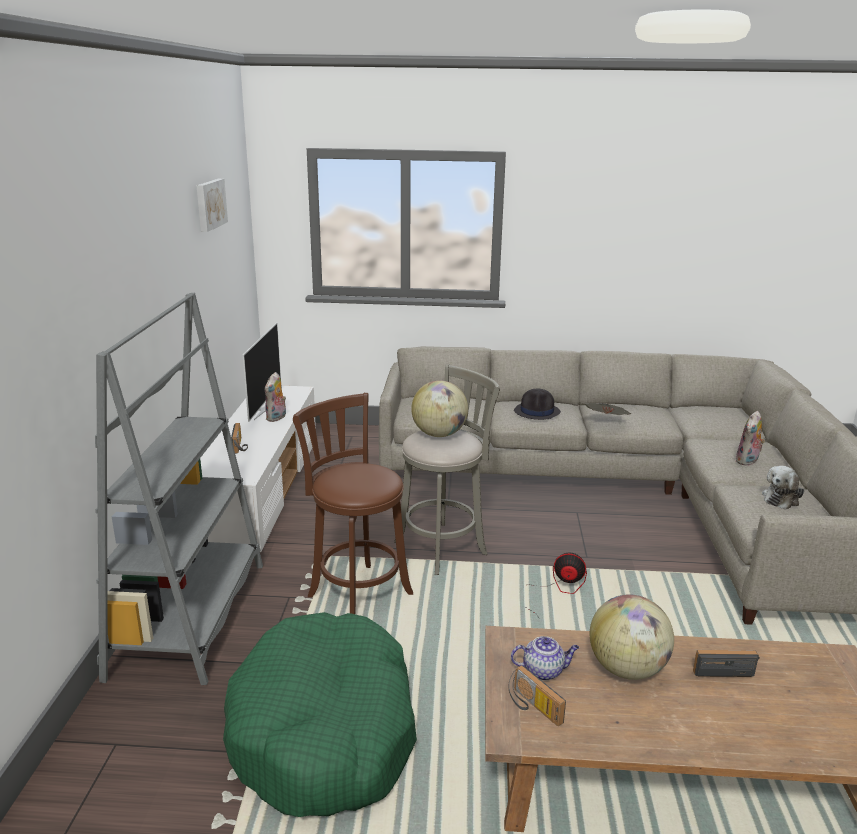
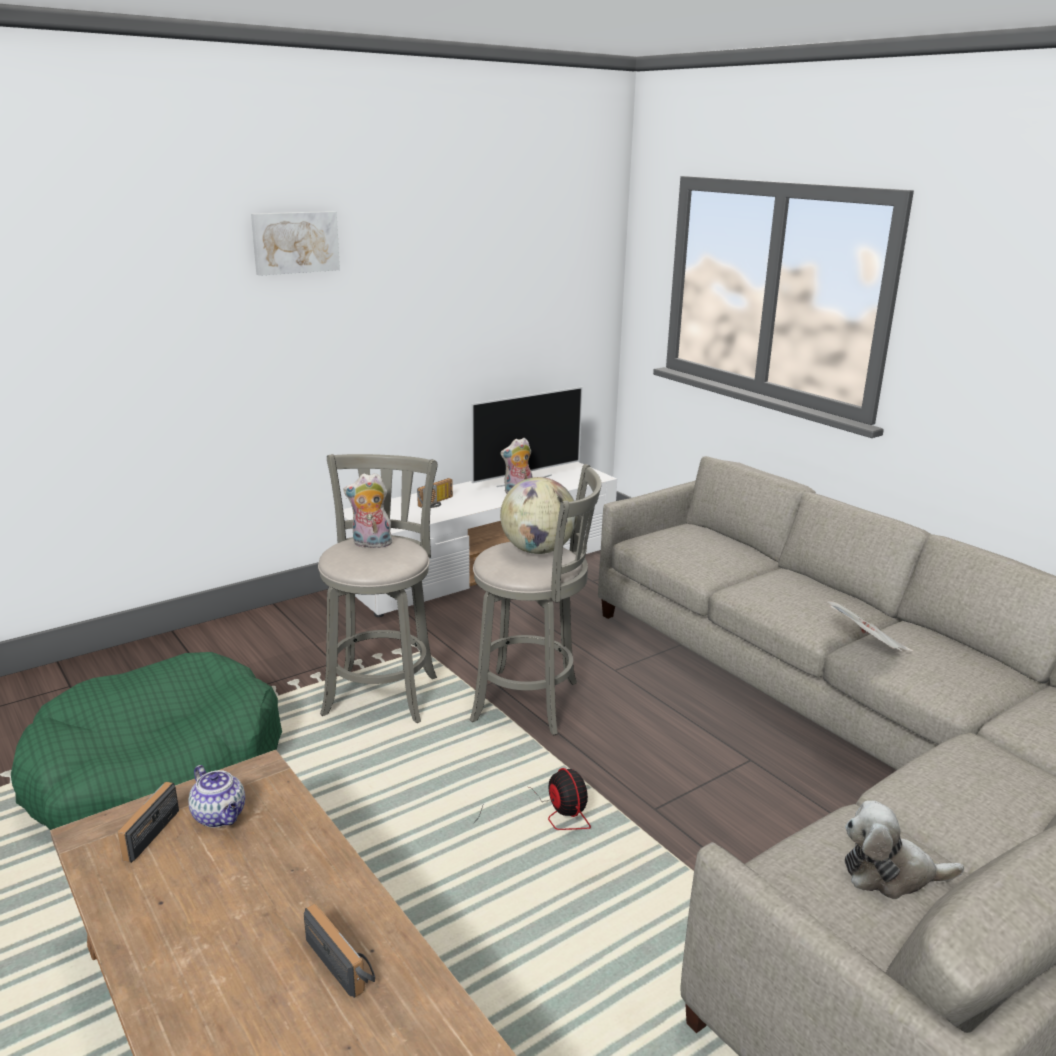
camera: 50 degrees right, 0 degrees up
grey bookcase [95,293,263,685] -> none
picture [196,179,228,232] -> picture moved to [251,211,340,276]
brown stool [293,393,413,614] -> grey stool [318,454,438,723]
black hat [514,389,561,420] -> none
globe [590,594,674,680] -> none
plush toy [735,411,765,466] -> plush toy moved to [344,473,392,548]

